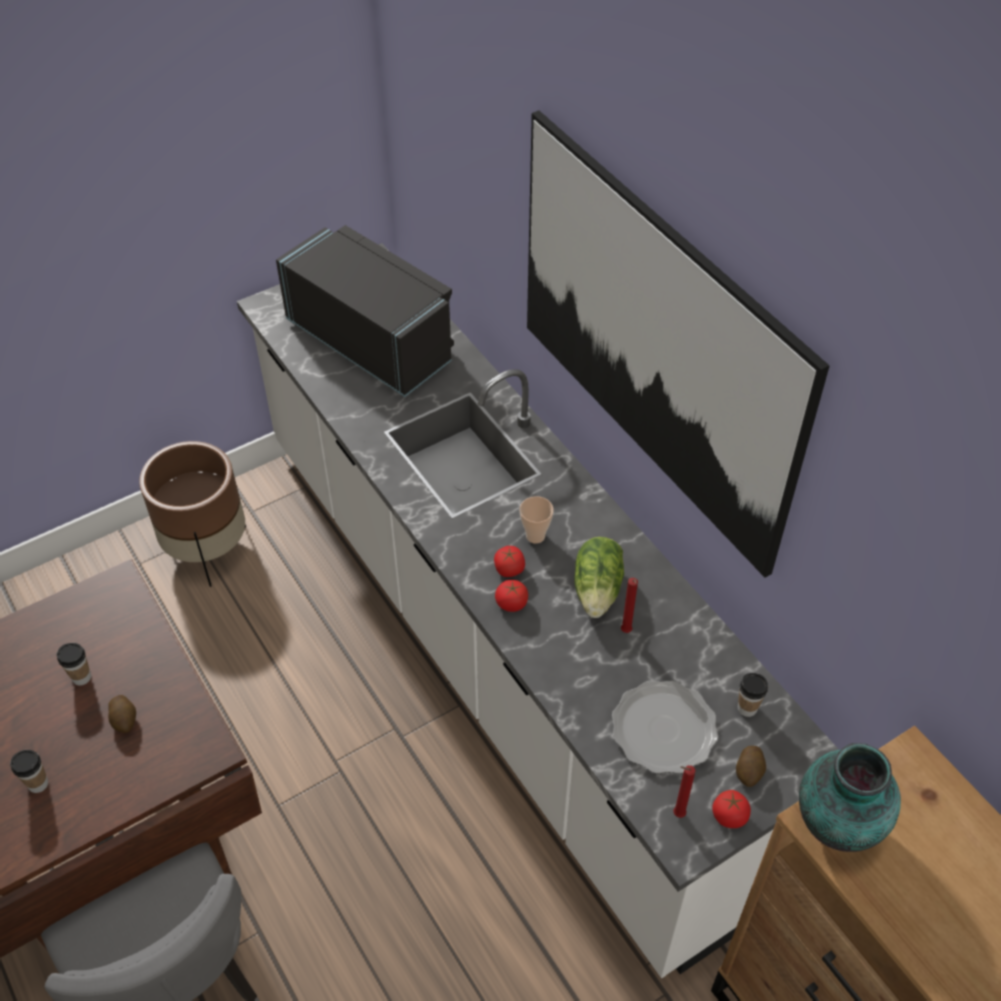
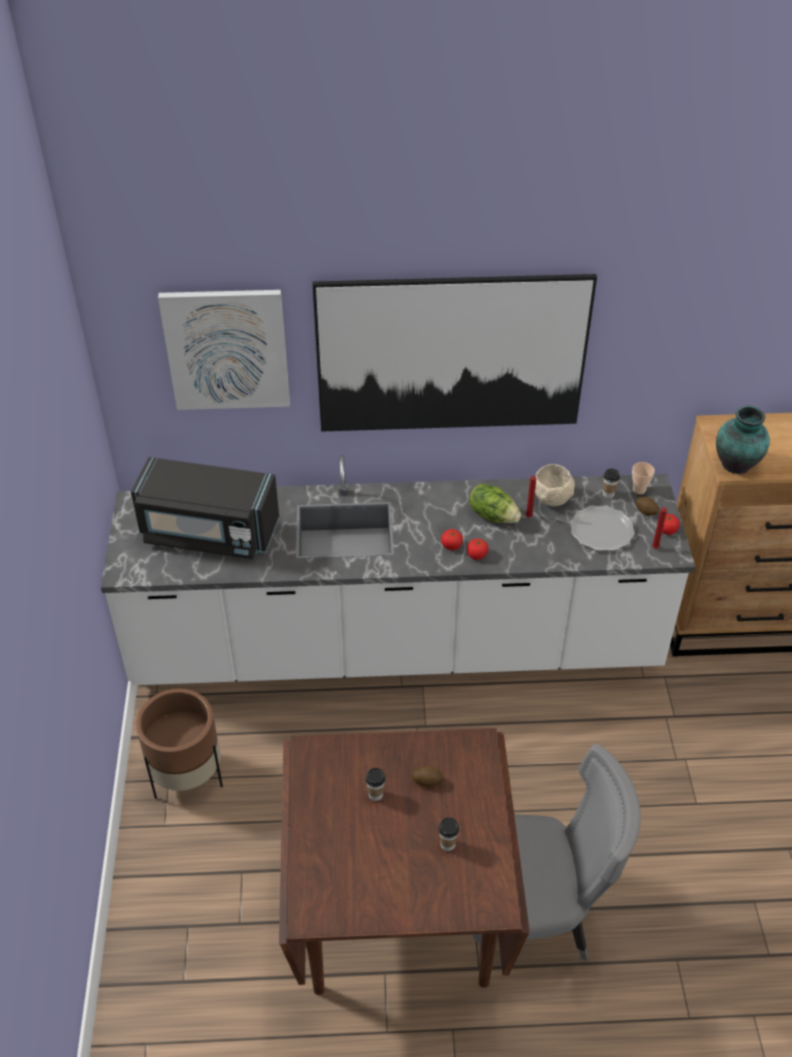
camera: 60 degrees left, 5 degrees down
black microwave [276,225,454,397] -> black microwave turned 150 degrees counterclockwise [131,457,279,559]
cup [520,496,554,544] -> cup moved to [632,462,655,494]
none -> picture [158,290,290,410]
none -> beige bowl [535,464,575,506]

